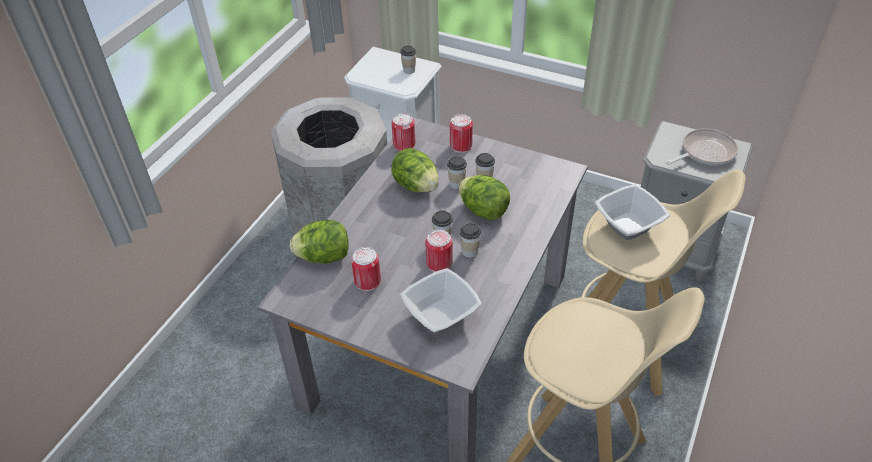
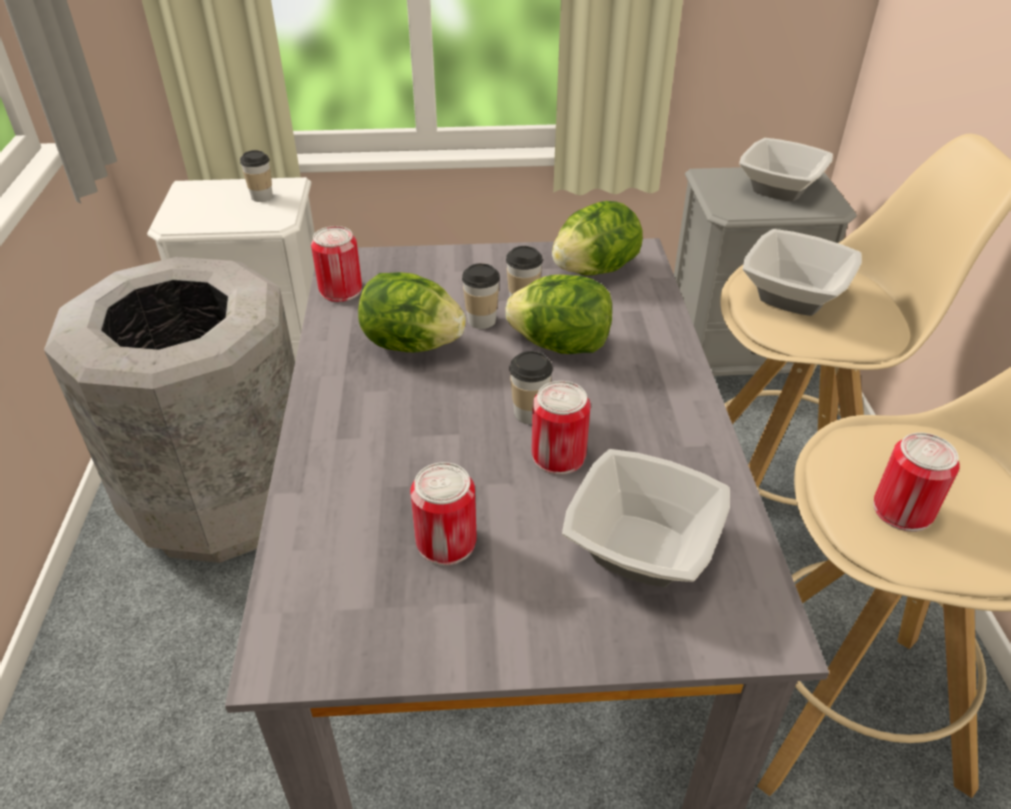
camera: 30 degrees left, 5 degrees down
lettuce [290,220,348,264] -> lettuce moved to [552,201,643,276]
can [450,114,473,153] -> can moved to [873,433,959,532]
cup [460,223,481,258] -> none
frying pan [666,129,738,165] -> bowl [739,138,833,202]

